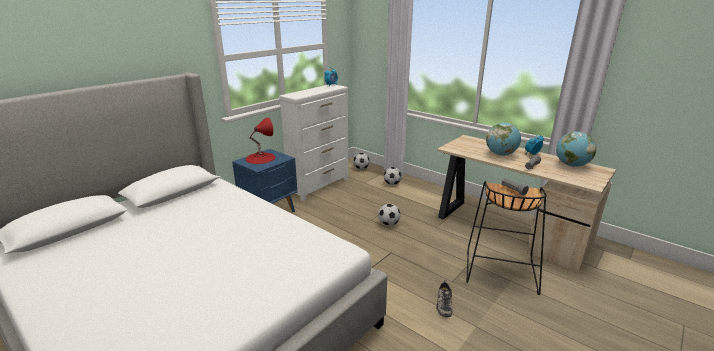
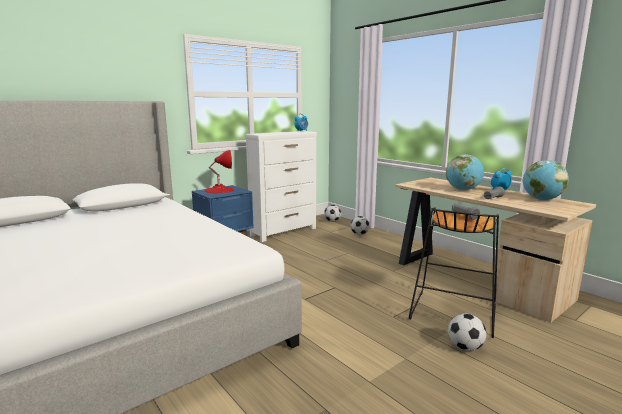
camera: 10 degrees right, 10 degrees down
football [378,204,400,226] -> football moved to [448,313,486,351]
shoe [436,279,452,318] -> none

